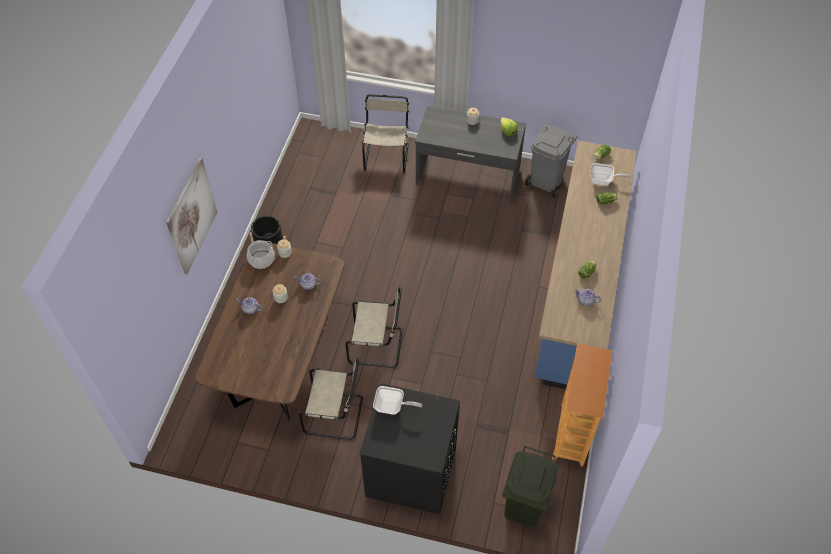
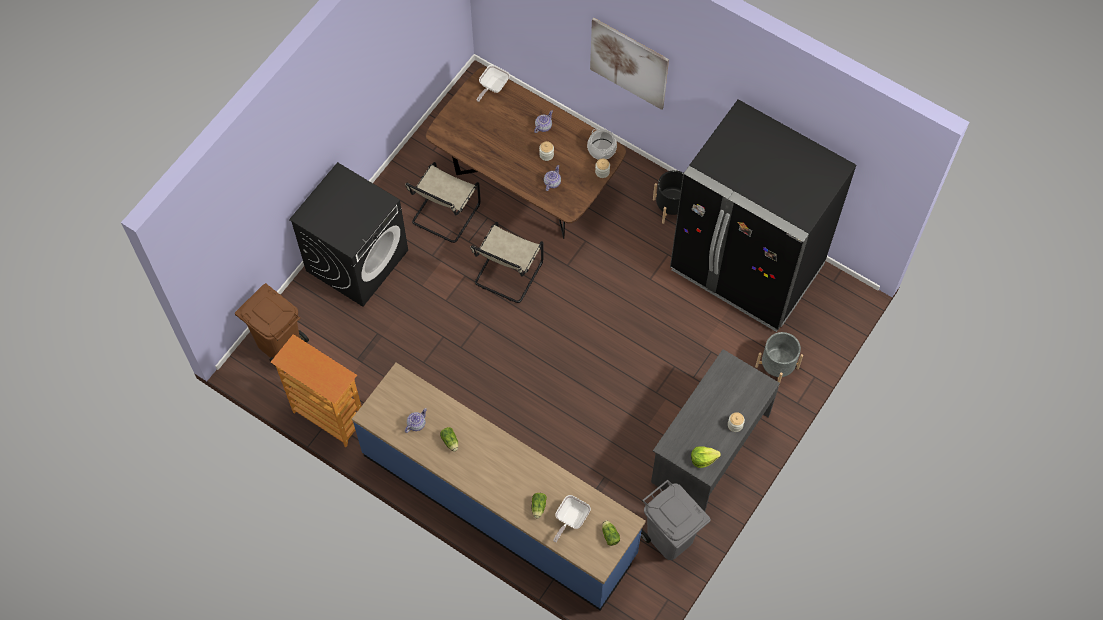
camera: 110 degrees right, 10 degrees up
beige chair [362,94,409,173] -> grey planter [755,332,803,385]
frying pan [373,386,422,415] -> frying pan moved to [477,65,510,102]
green trash can [502,446,559,528] -> brown trash can [235,283,309,367]
none -> black fridge [670,99,856,332]

